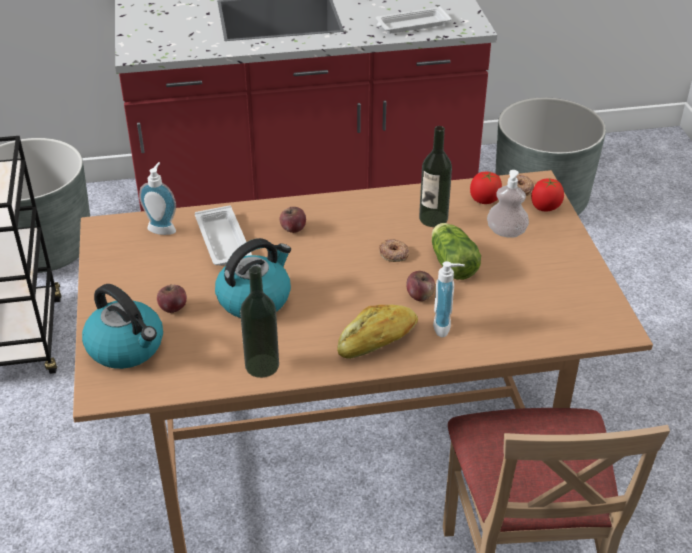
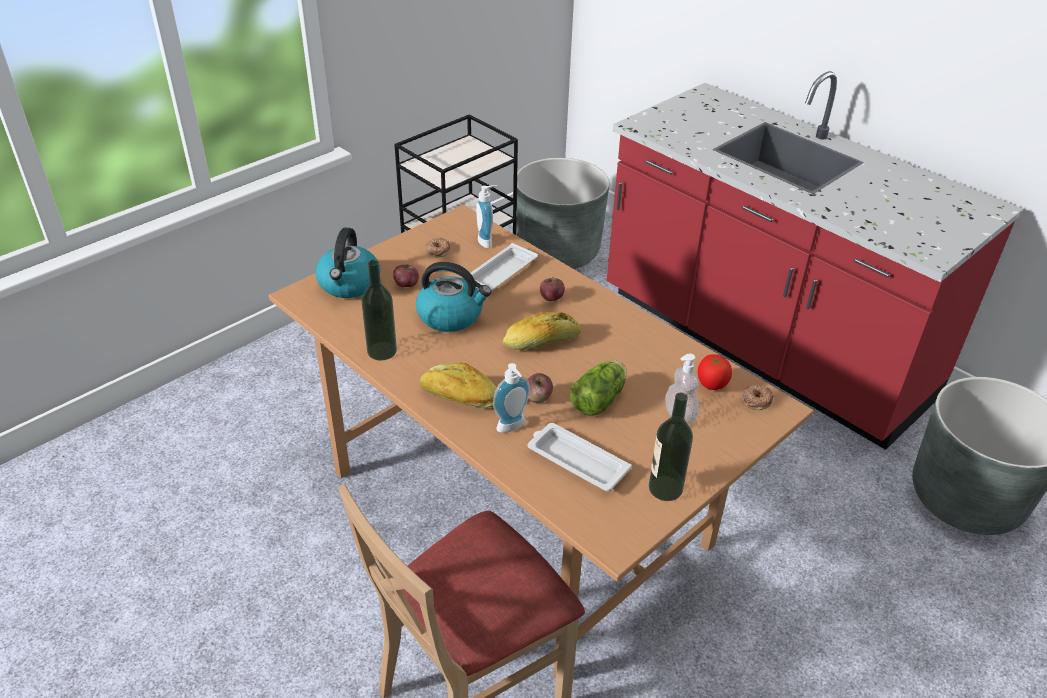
camera: 55 degrees right, 0 degrees up
white tray [376,6,452,33] -> white tray moved to [527,423,632,492]
donut [379,239,409,262] -> donut moved to [425,237,450,257]
bottle [419,126,452,227] -> bottle moved to [649,393,693,501]
tomato [531,178,564,212] -> none
none -> bread [503,312,581,350]

